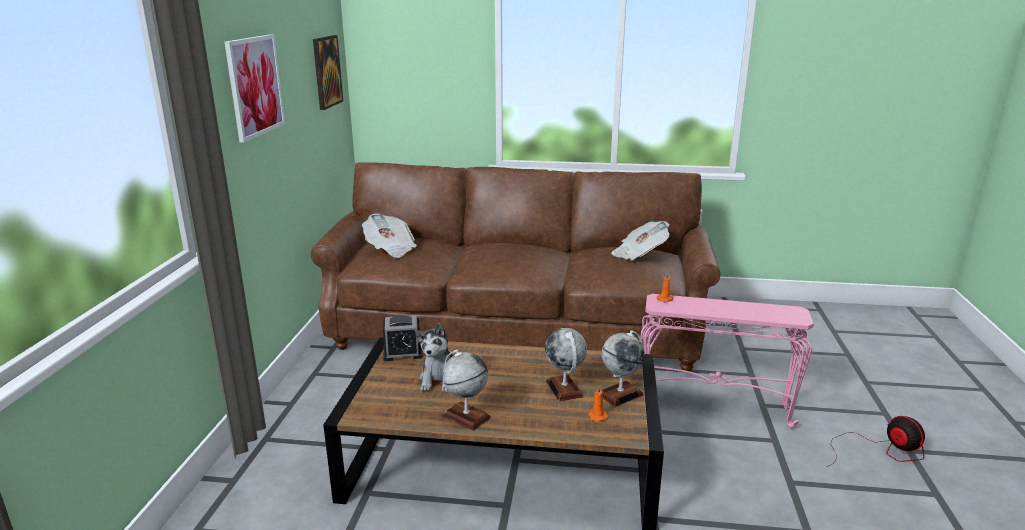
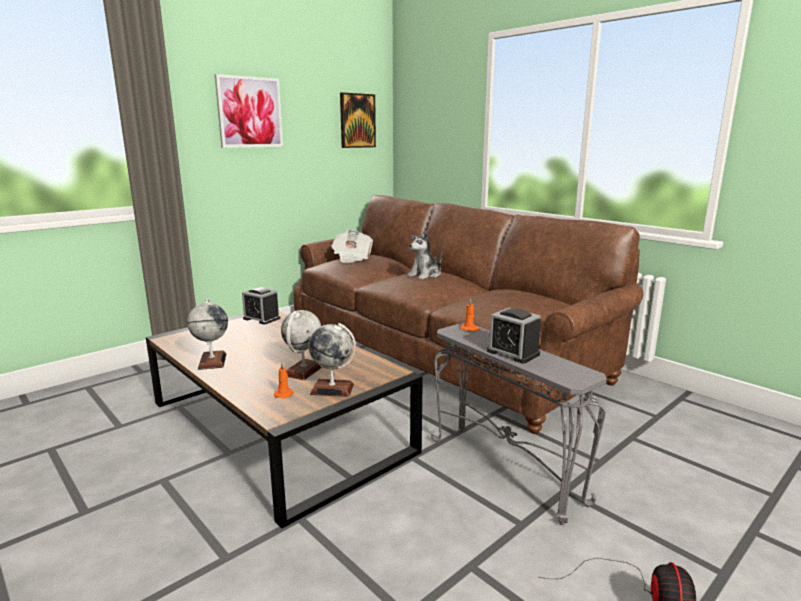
camera: 40 degrees right, 5 degrees down
plush toy [415,323,454,392] -> plush toy moved to [407,230,442,279]
newspaper [611,221,670,260] -> none
pink side table [641,294,814,429] -> grey side table [431,323,607,525]
none -> alarm clock [487,308,541,364]

